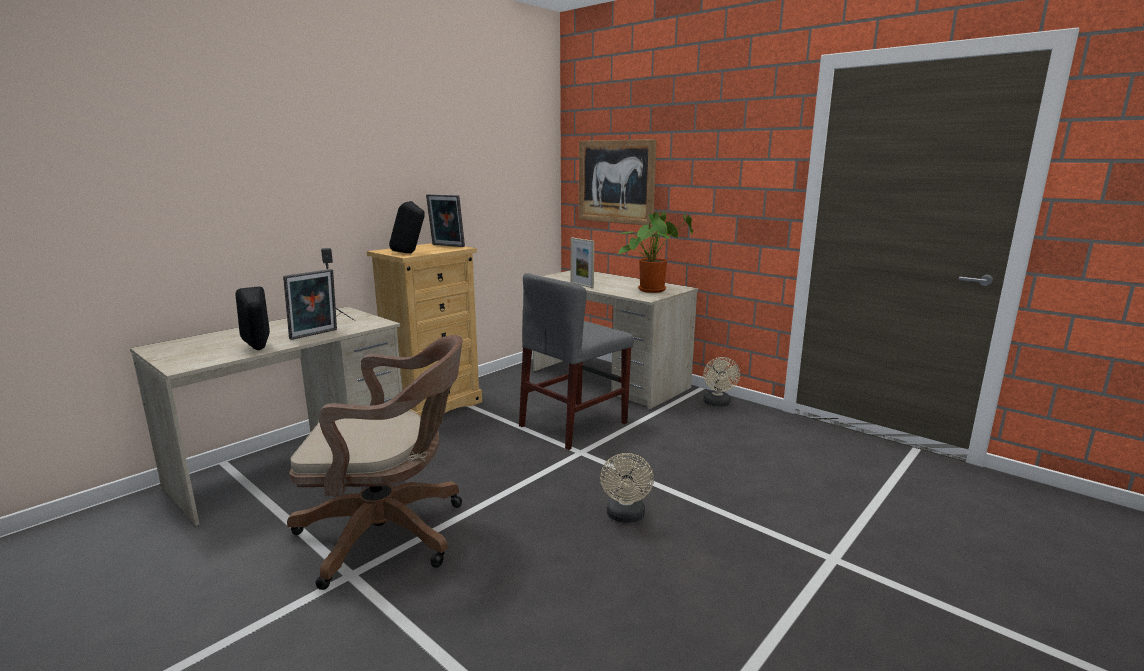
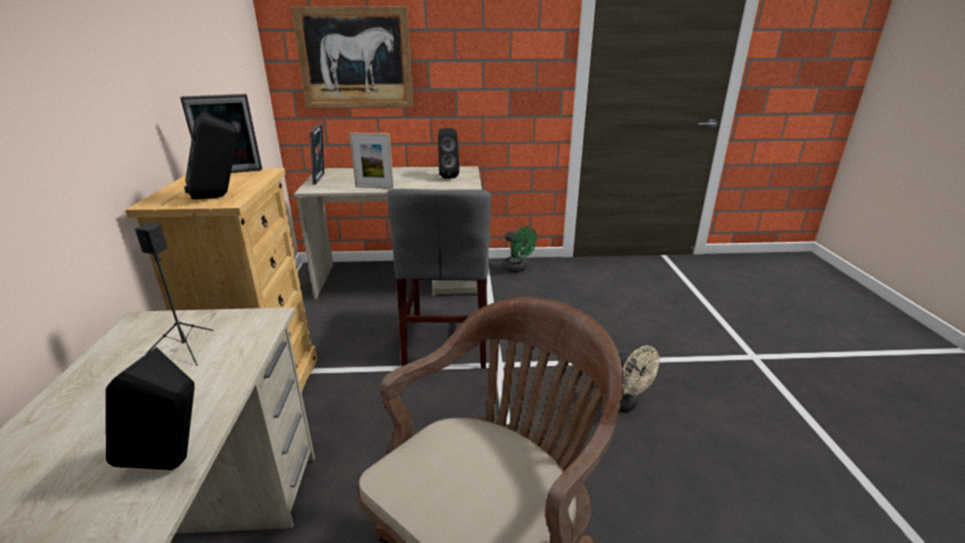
camera: 45 degrees left, 10 degrees up
picture frame [283,269,337,340] -> picture frame moved to [310,124,324,185]
potted plant [618,212,693,293] -> black speaker [438,128,459,178]
beige fan [703,357,740,406] -> green fan [502,226,537,272]

